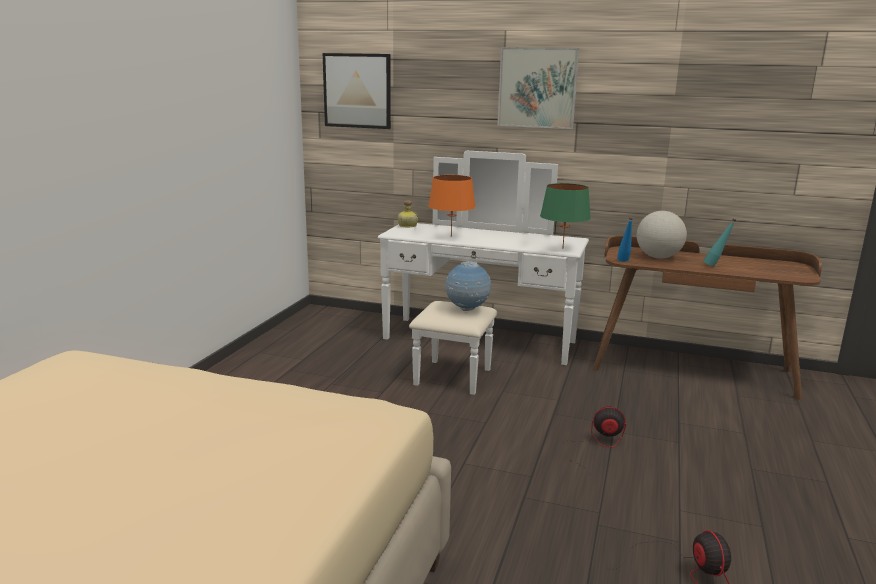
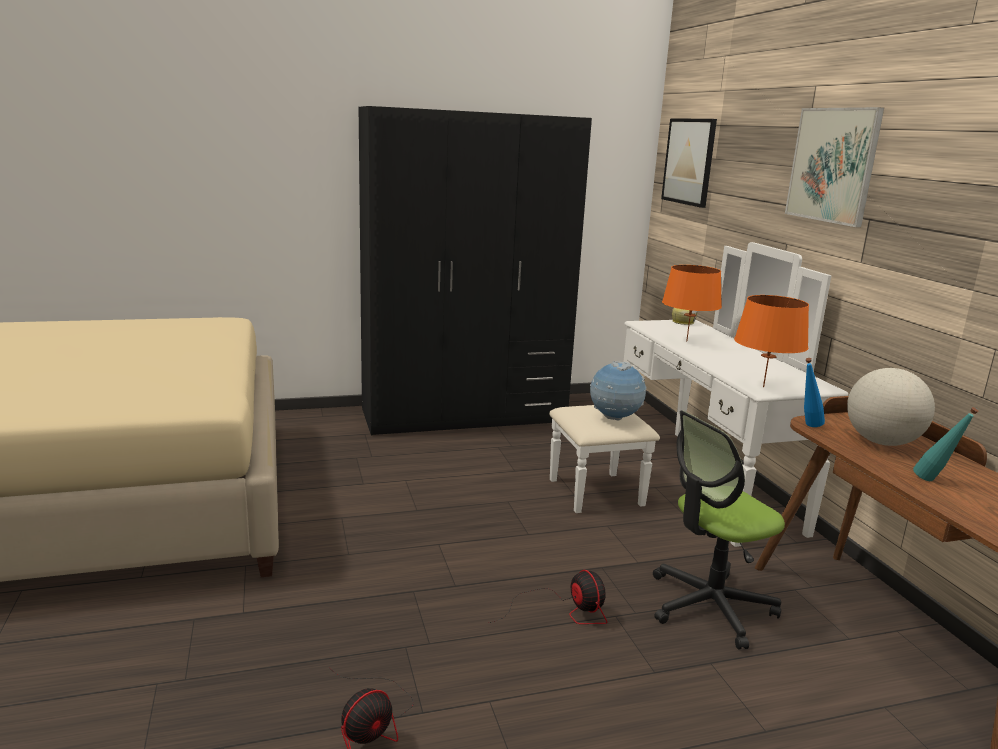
camera: 55 degrees right, 0 degrees up
green table lamp [540,183,591,249] -> orange table lamp [734,295,809,387]
none -> black wardrobe [359,106,592,436]
none -> office chair [653,410,785,649]

